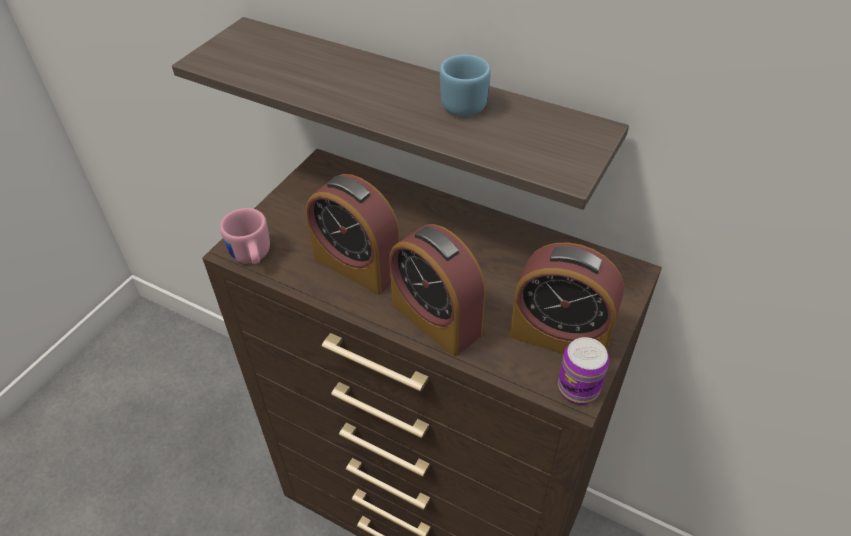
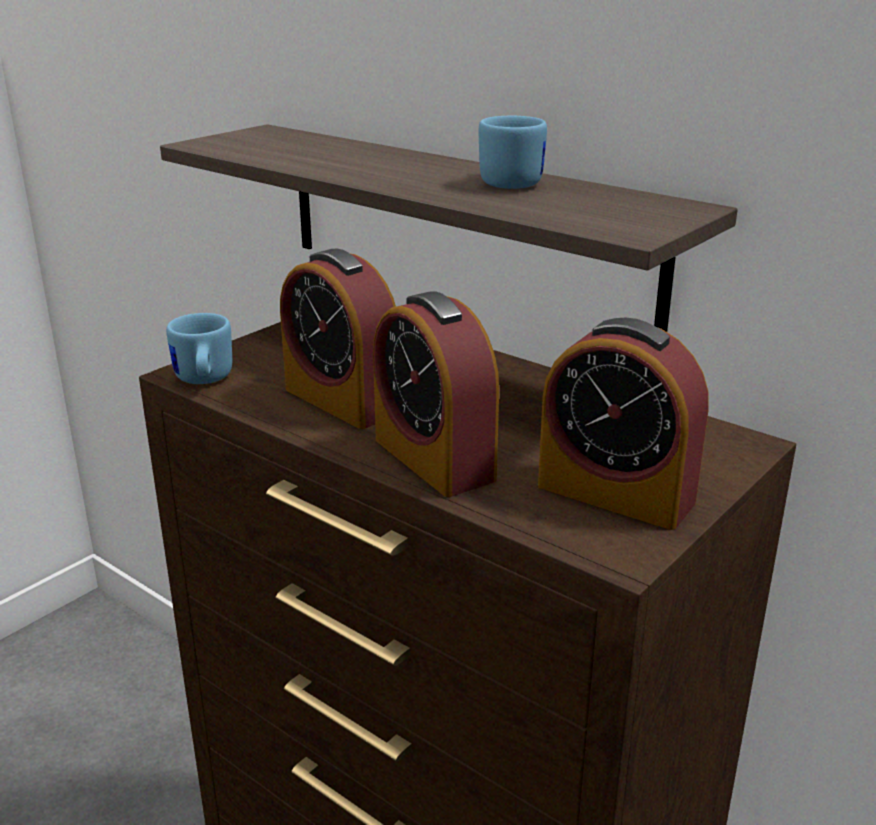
camera: 10 degrees right, 20 degrees down
pink mug [220,208,270,264] -> blue mug [166,313,232,384]
can [558,337,609,405] -> none

